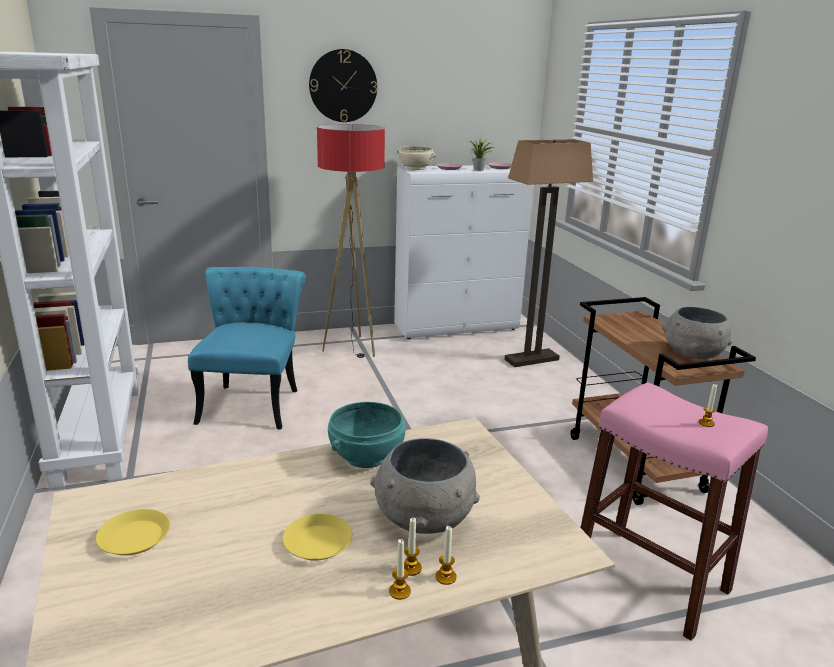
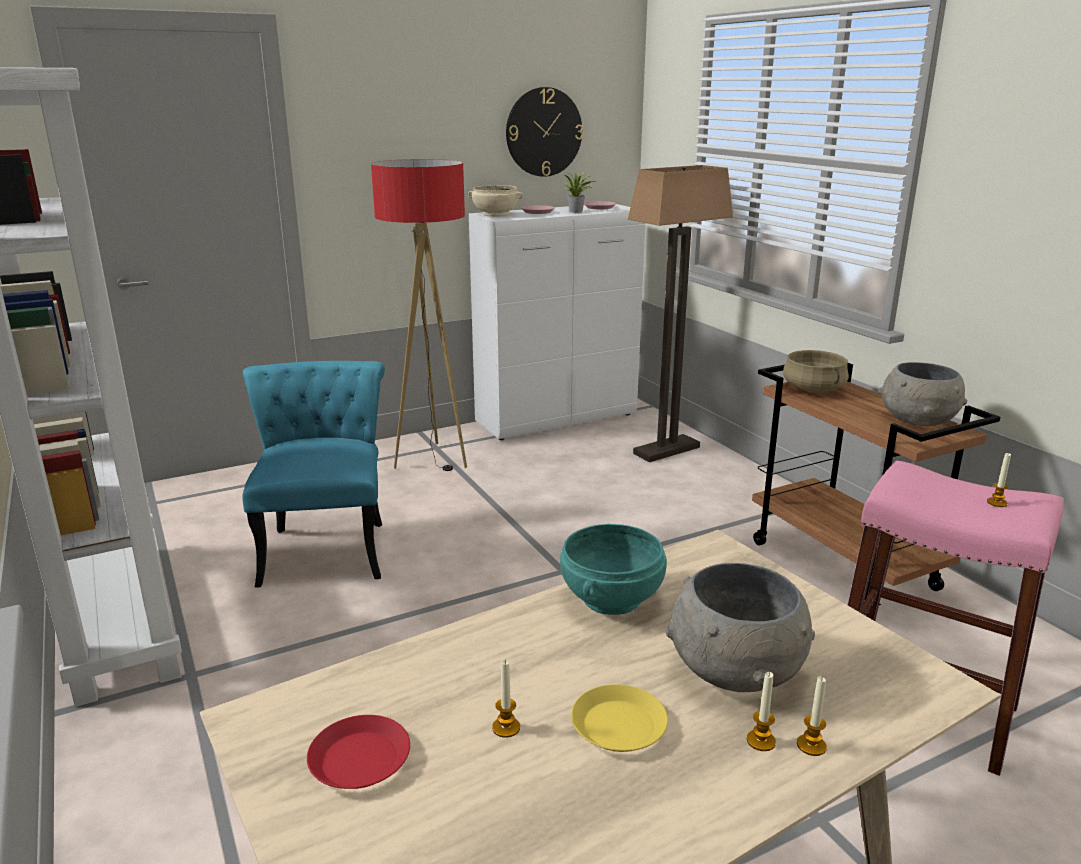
camera: 10 degrees left, 0 degrees up
yellow plate [96,509,170,556] -> red plate [307,715,410,789]
wall clock [309,49,377,122] -> wall clock moved to [506,87,583,177]
candle [389,539,411,600] -> candle moved to [492,660,520,738]
none -> beige cooking pot [783,350,849,392]

